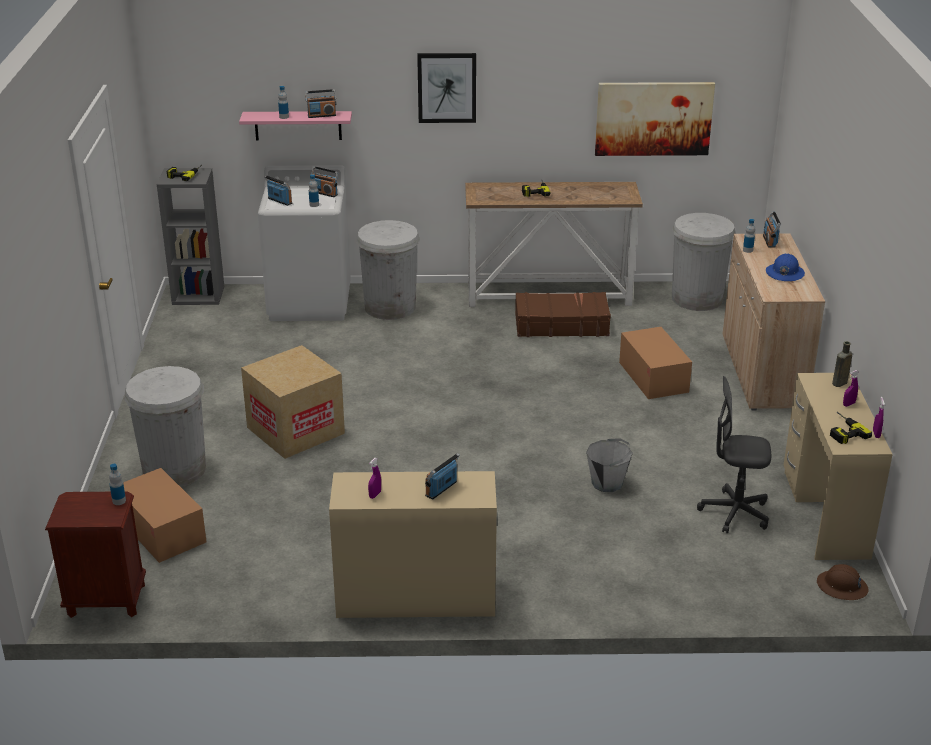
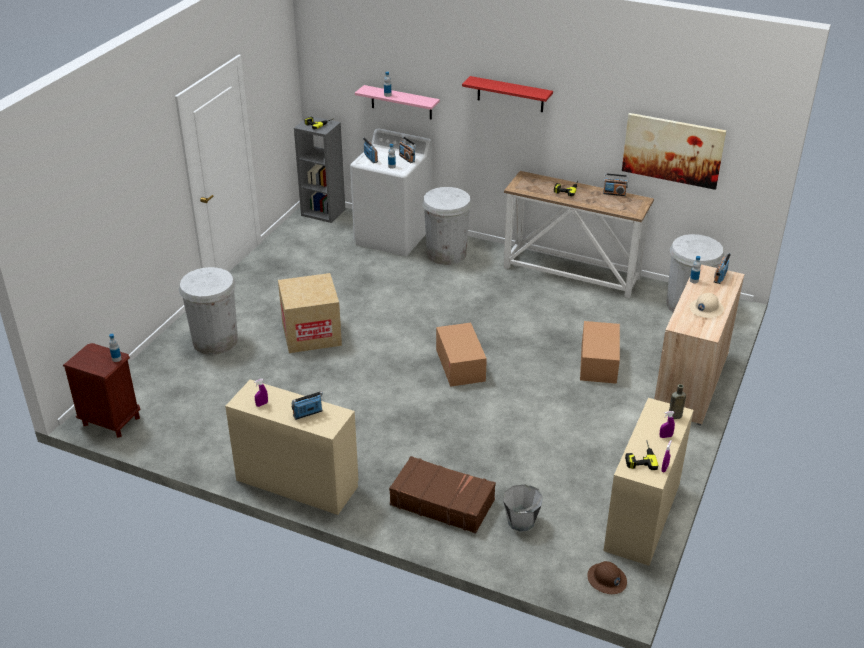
camera: 25 degrees right, 5 degrees up
cardboard box [123,468,206,563] -> cardboard box moved to [436,323,487,387]
radio [305,89,336,118] -> radio moved to [603,173,629,196]
picture [417,53,476,123] -> red shelf [462,76,553,112]
brown suitcase [515,292,611,337] -> brown suitcase moved to [389,456,496,534]
grey bucket [586,438,633,492] -> grey bucket moved to [503,484,543,532]
grey office chair [697,376,771,534] -> none
blue hard hat [766,254,805,281] -> beige hard hat [690,293,724,318]

